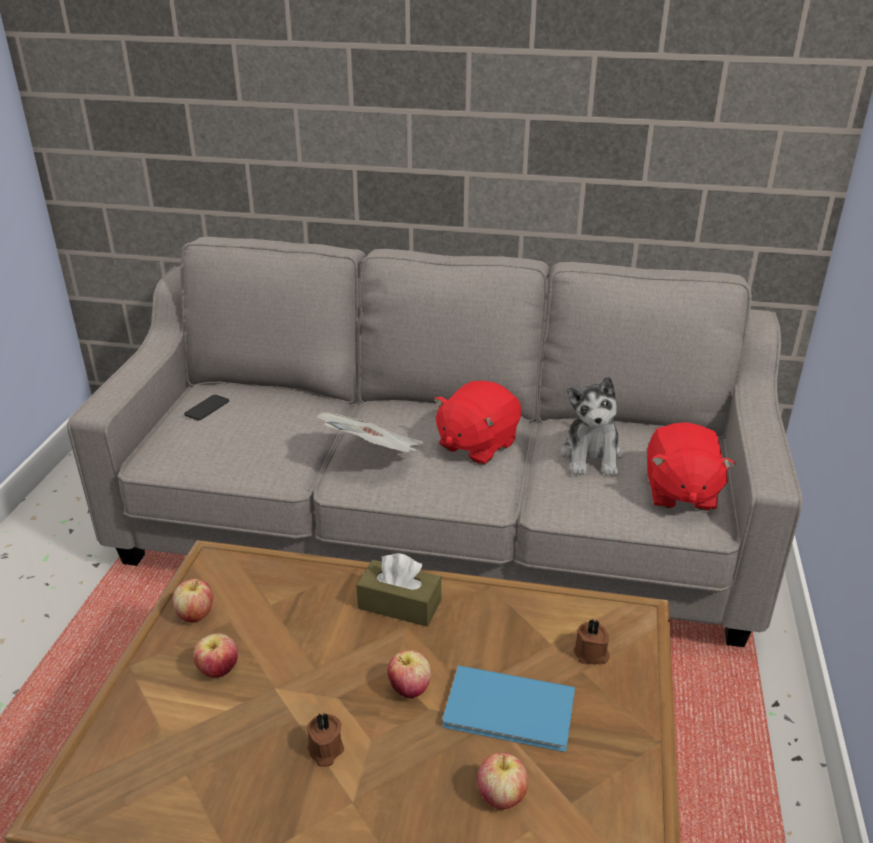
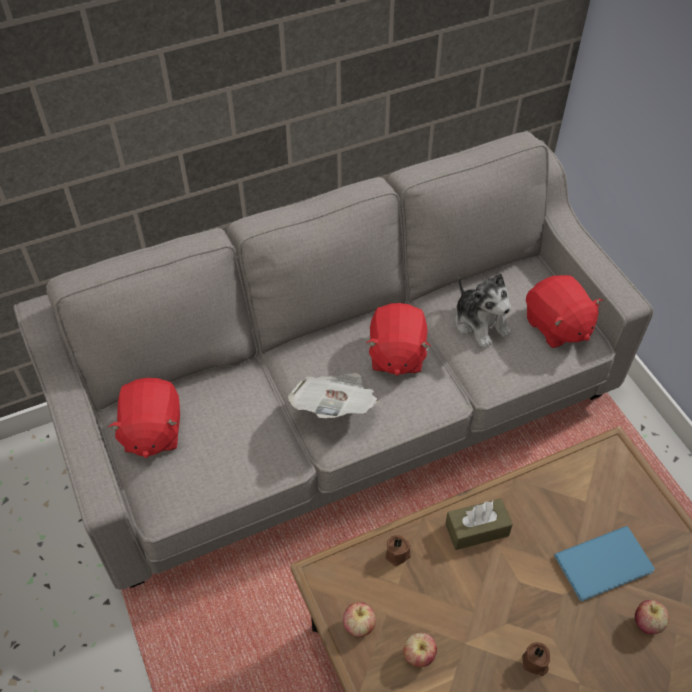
camera: 35 degrees left, 20 degrees up
phone [184,395,229,420] -> red plush toy [108,378,180,458]
apple [387,650,431,698] -> none
brown candle [574,619,610,664] -> brown candle moved to [385,535,411,566]

